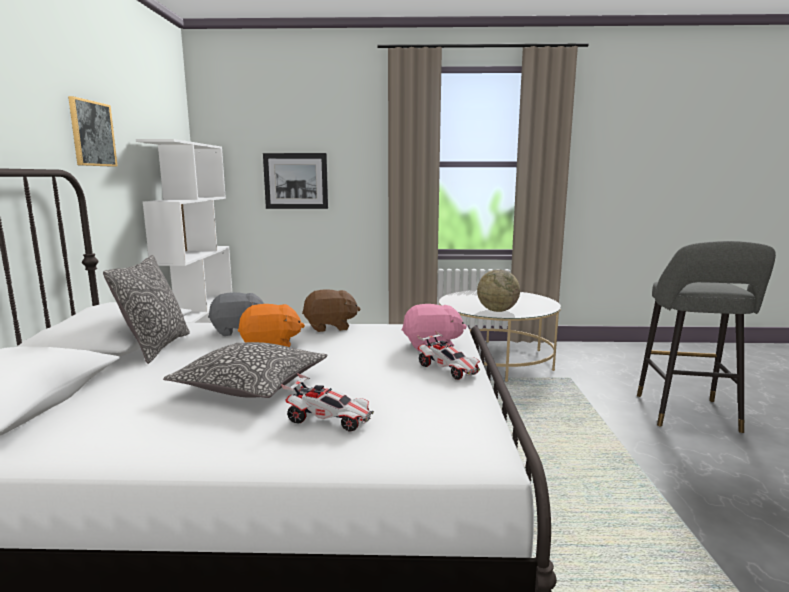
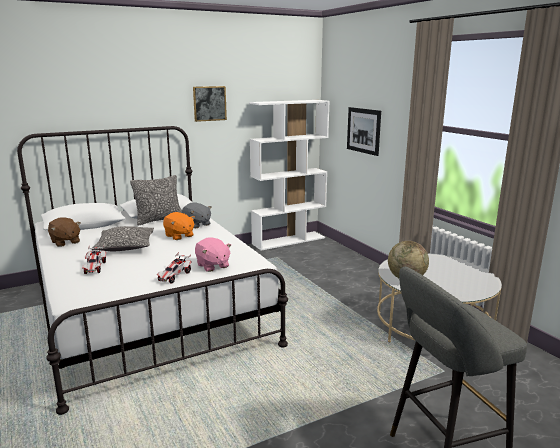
camera: 60 degrees right, 5 degrees up
brown plush toy [302,289,360,332] -> brown plush toy moved to [48,217,80,247]

